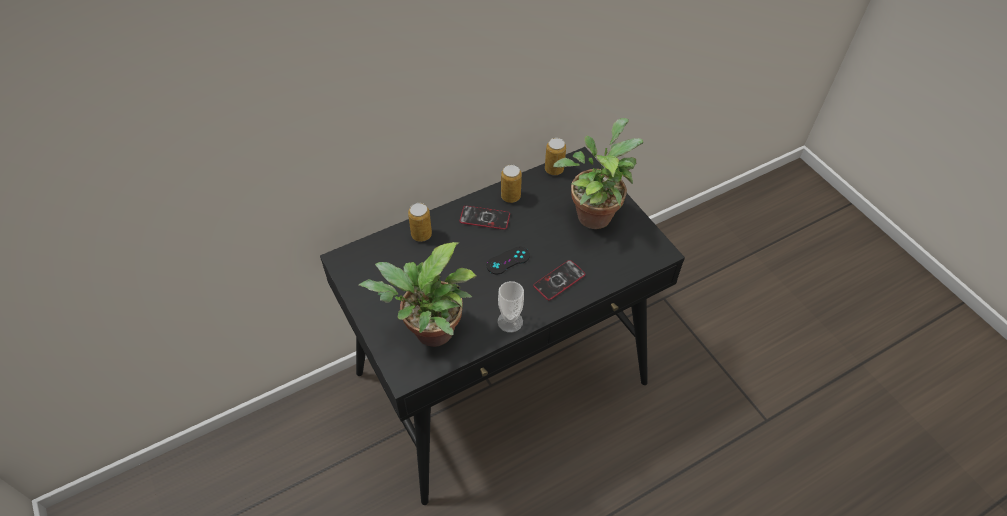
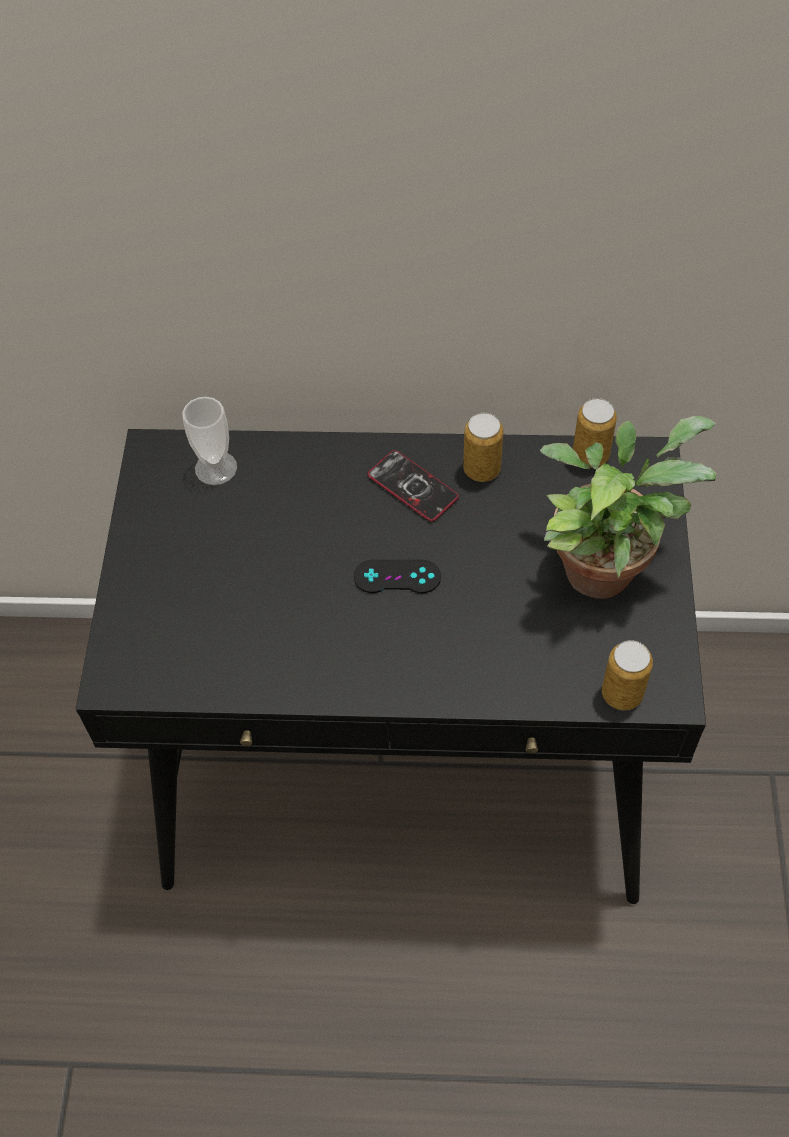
camera: 35 degrees right, 5 degrees up
potted plant [359,242,477,347] -> none
can [408,203,432,242] -> can moved to [602,640,653,710]
cup [497,281,524,333] -> cup moved to [182,397,237,485]
phone [533,260,586,300] -> none

